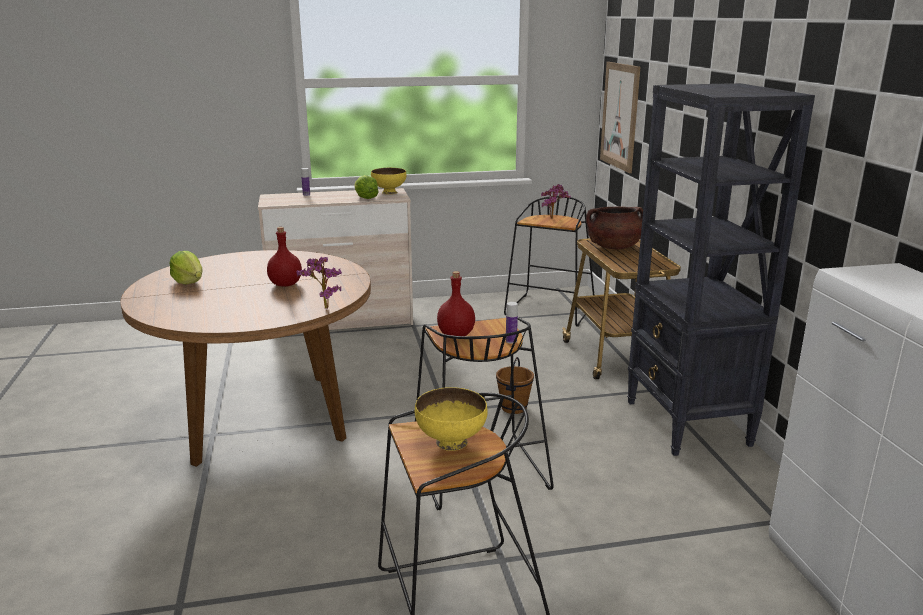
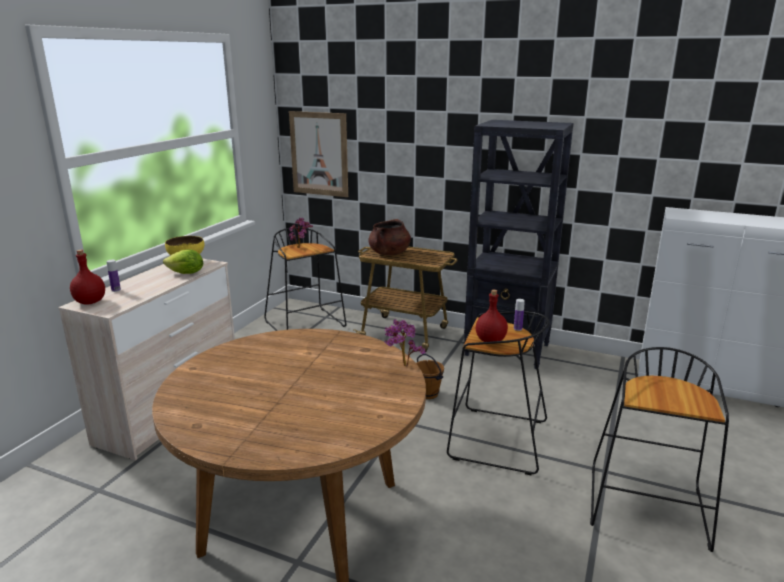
camera: 55 degrees left, 0 degrees up
lettuce [169,251,202,285] -> none
red bottle [267,227,302,287] -> red bottle moved to [70,250,105,305]
yellow bowl [415,387,488,451] -> none

